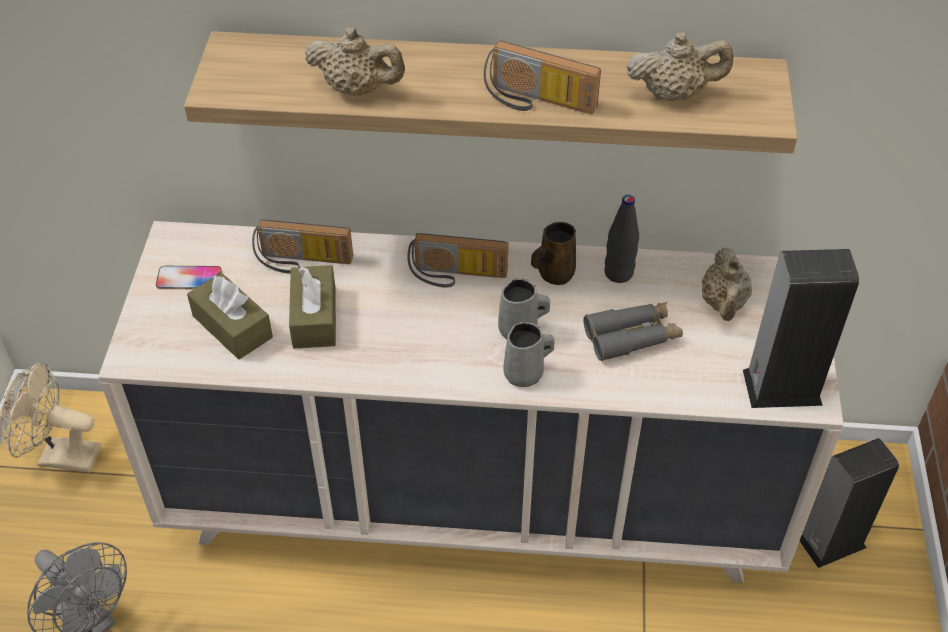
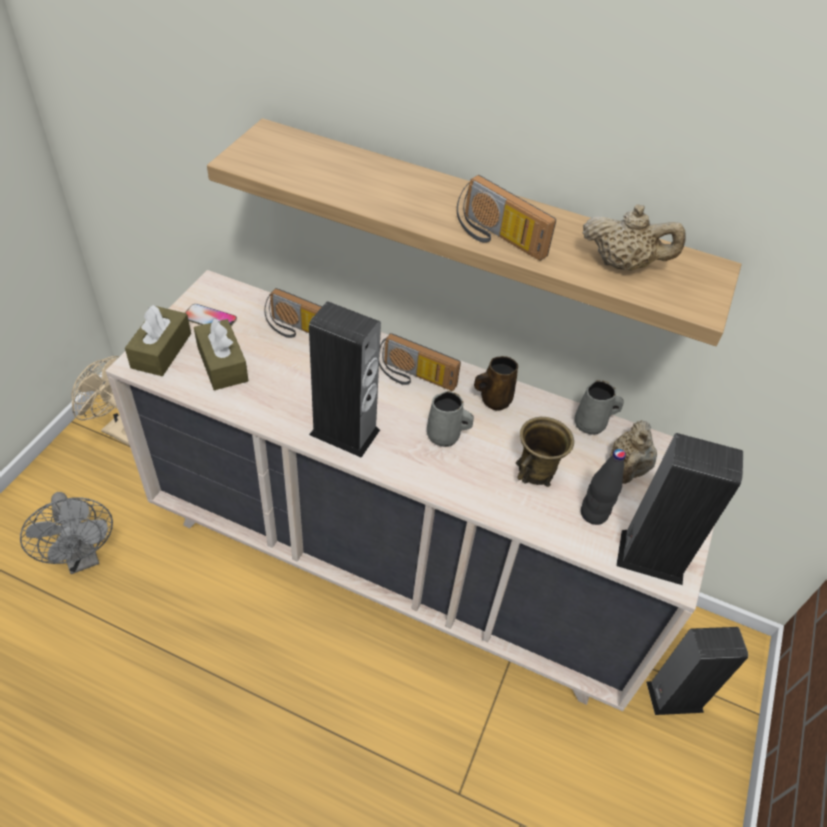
camera: 15 degrees right, 0 degrees up
brown tissue box [289,265,336,349] -> brown tissue box moved to [125,305,191,376]
beige teapot [305,27,405,96] -> none
grey mug [503,322,554,387] -> grey mug moved to [575,380,624,435]
grey binoculars [583,302,683,361] -> brown mug [516,417,574,487]
black bottle [605,195,639,283] -> black bottle moved to [581,449,626,525]
none -> speaker [309,301,381,458]

